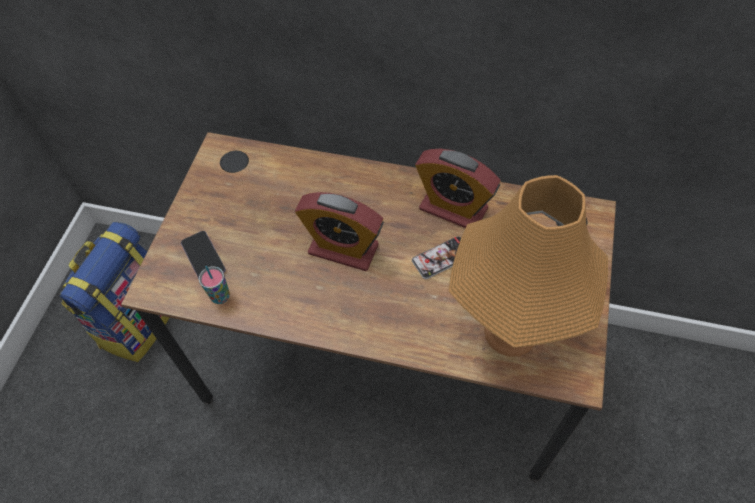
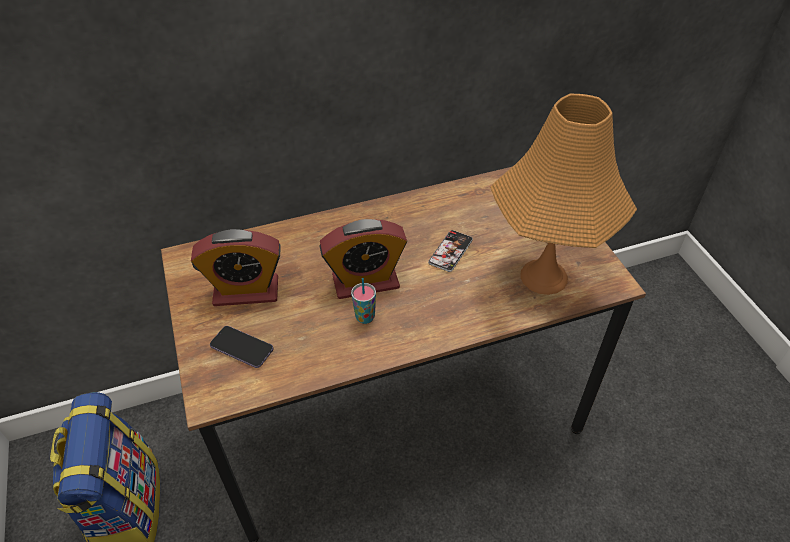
camera: 35 degrees left, 10 degrees down
cup [199,266,230,304] -> cup moved to [351,278,376,324]
alarm clock [415,149,501,228] -> alarm clock moved to [191,229,281,306]

